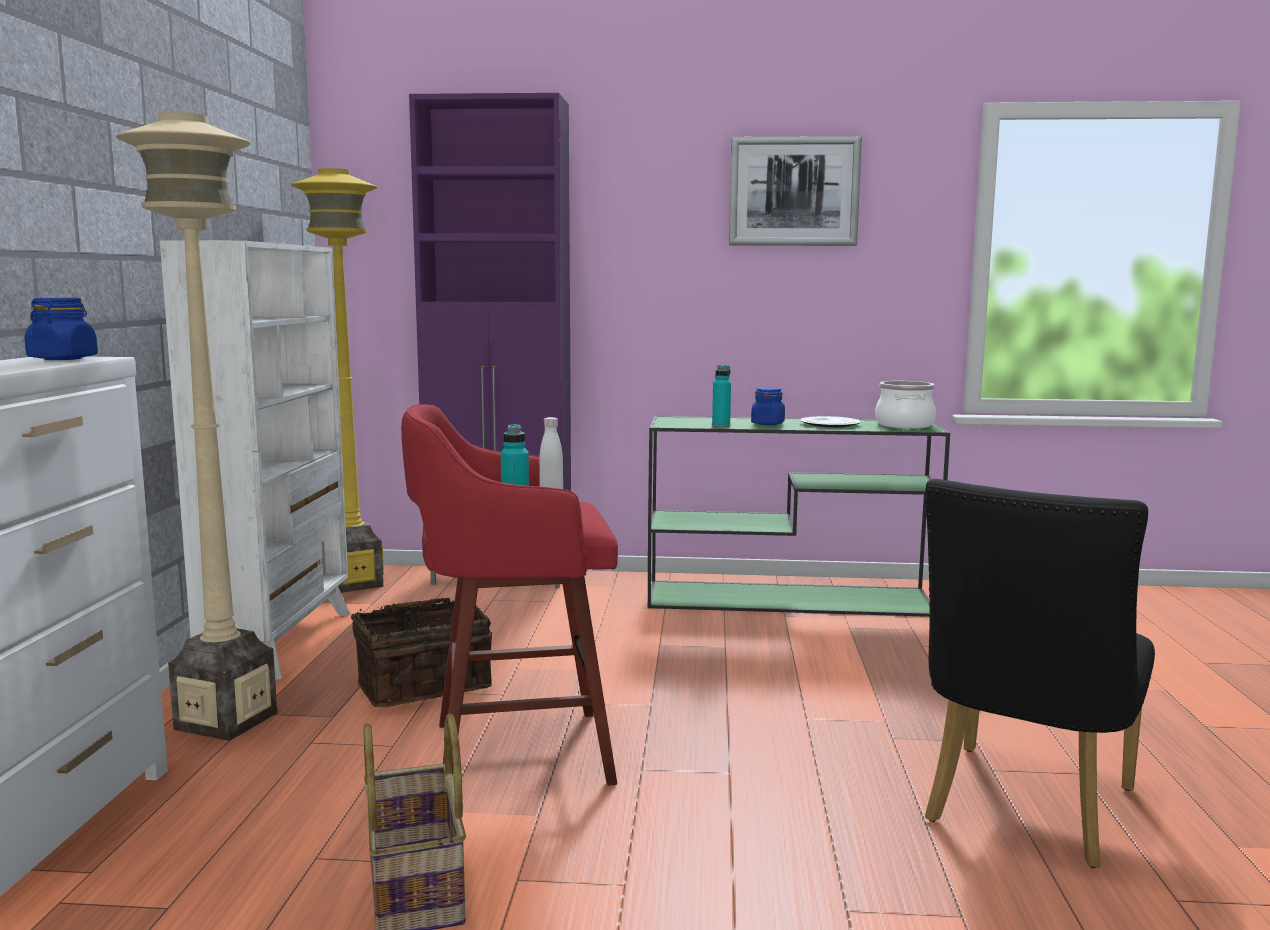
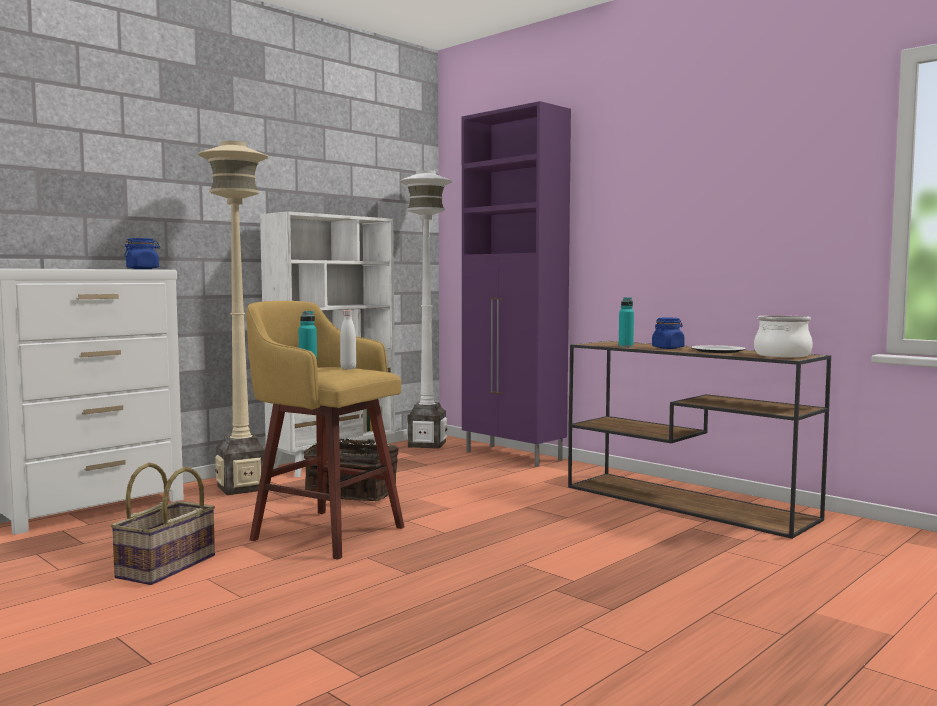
camera: 40 degrees right, 5 degrees down
yellow floor lamp [292,168,384,593] -> white floor lamp [399,170,453,449]
red stool [401,404,618,786] -> yellow stool [246,301,404,560]
green console table [648,416,950,617] -> brown console table [568,341,831,539]
picture [729,136,862,246] -> none
black chair [925,479,1155,868] -> none

